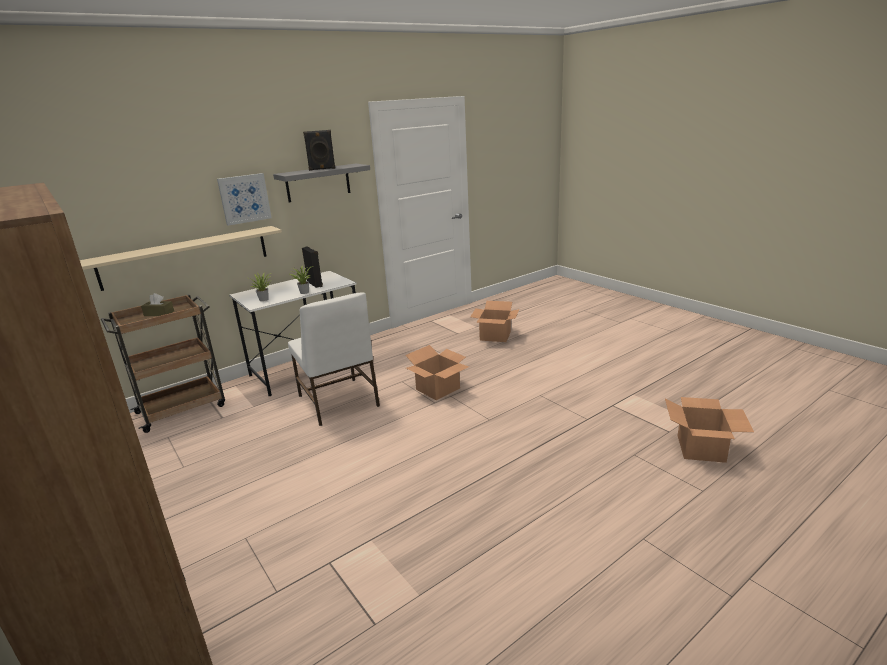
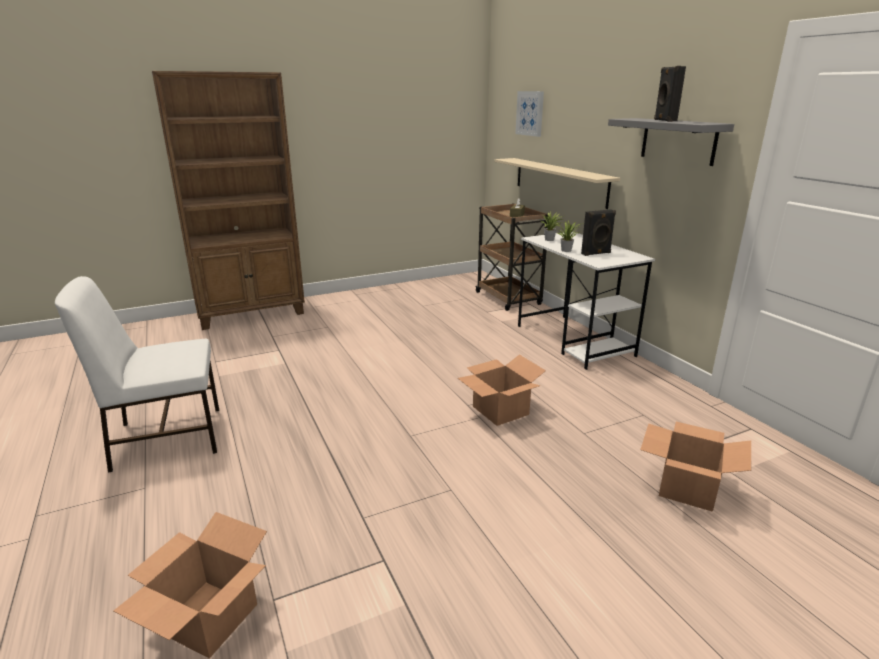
camera: 100 degrees right, 0 degrees up
picture [217,173,272,226] -> picture moved to [515,91,544,137]
white chair [288,292,380,426] -> white chair moved to [55,276,219,473]

